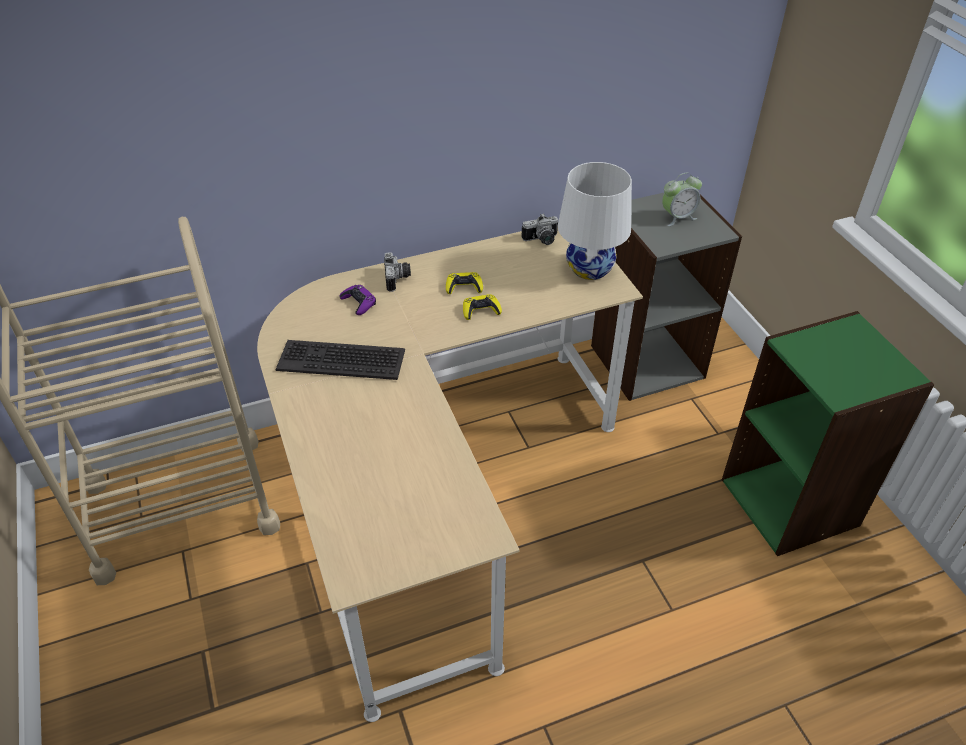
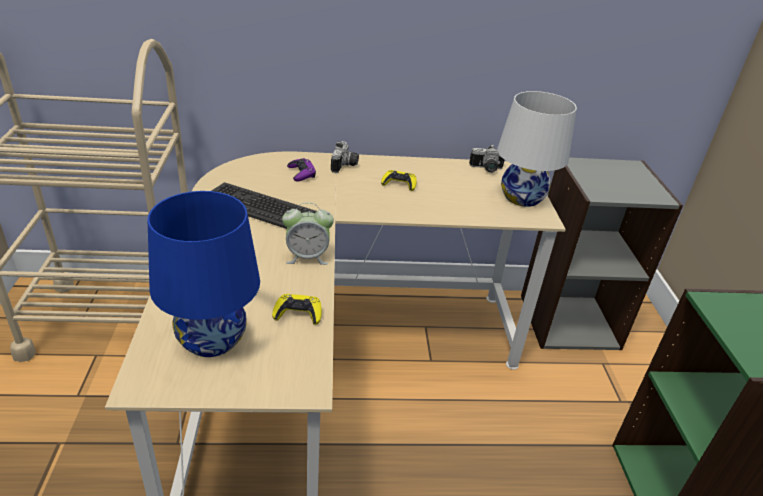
camera: 15 degrees right, 10 degrees down
yellow game controller [463,294,502,320] -> yellow game controller moved to [272,294,322,325]
alarm clock [662,173,702,226] -> alarm clock moved to [282,203,334,265]
none -> blue table lamp [148,191,260,357]

